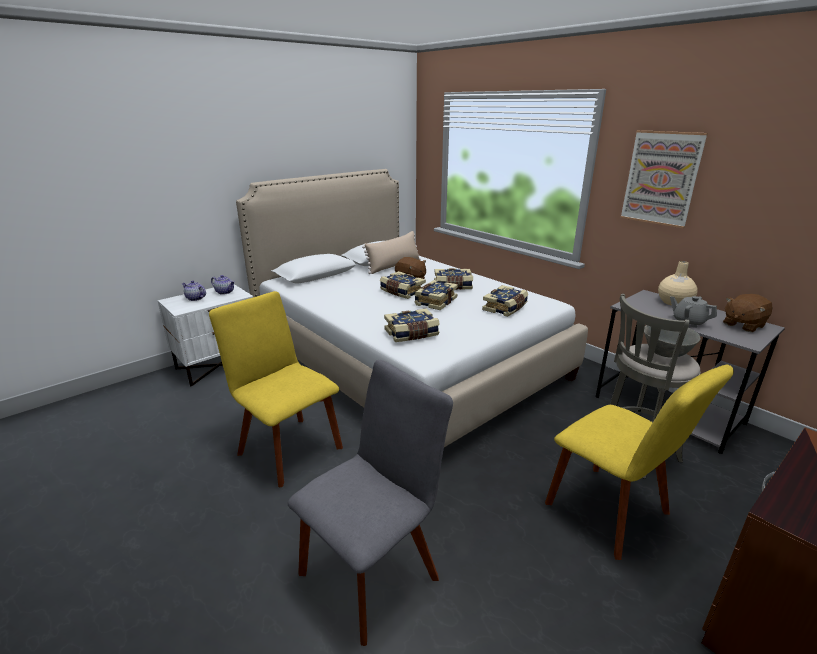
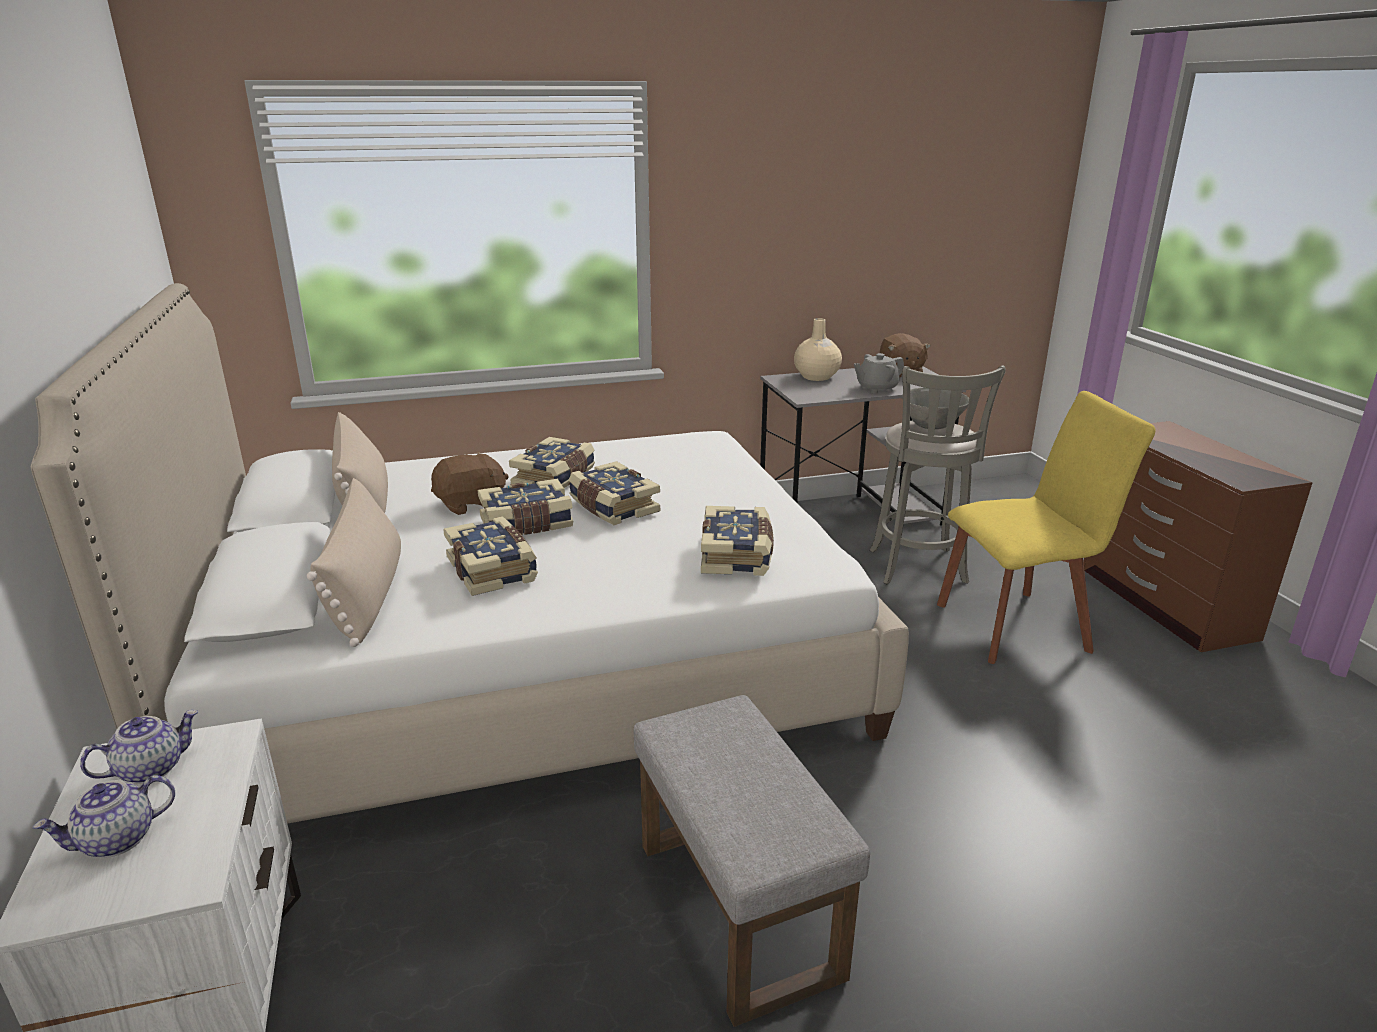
camera: 65 degrees left, 0 degrees up
yellow chair [209,291,343,487] -> grey ottoman [634,695,870,1027]
grey chair [288,360,453,646] -> none
book [482,285,528,317] -> book moved to [443,516,538,596]
picture [620,130,708,228] -> none
none -> beige pillow [307,478,401,647]

